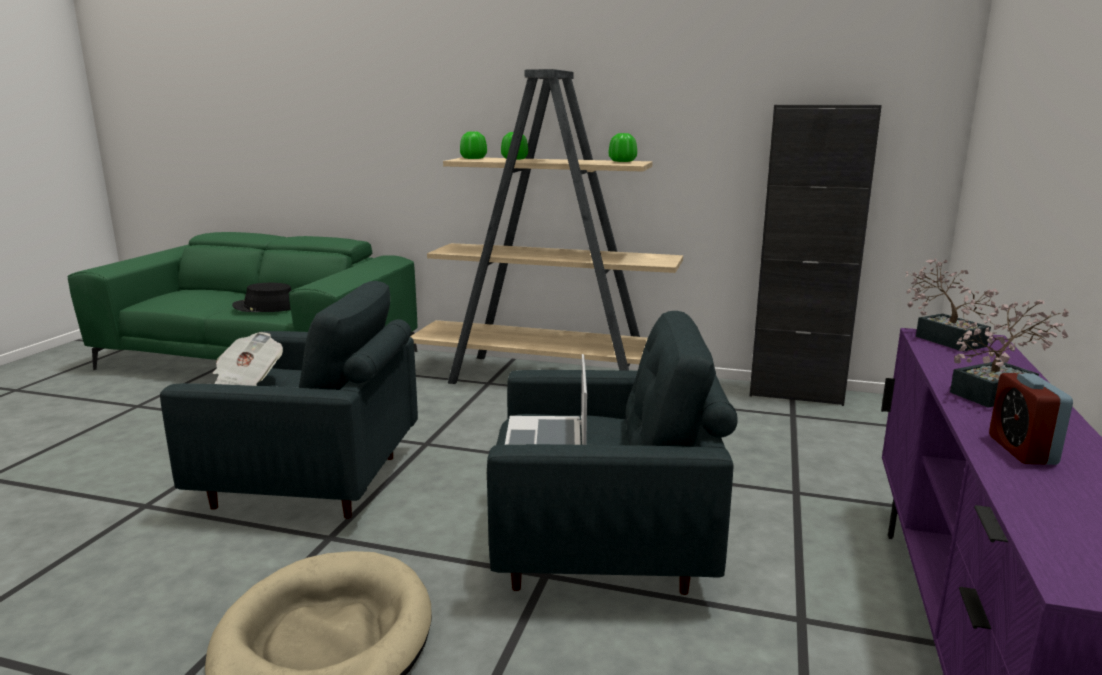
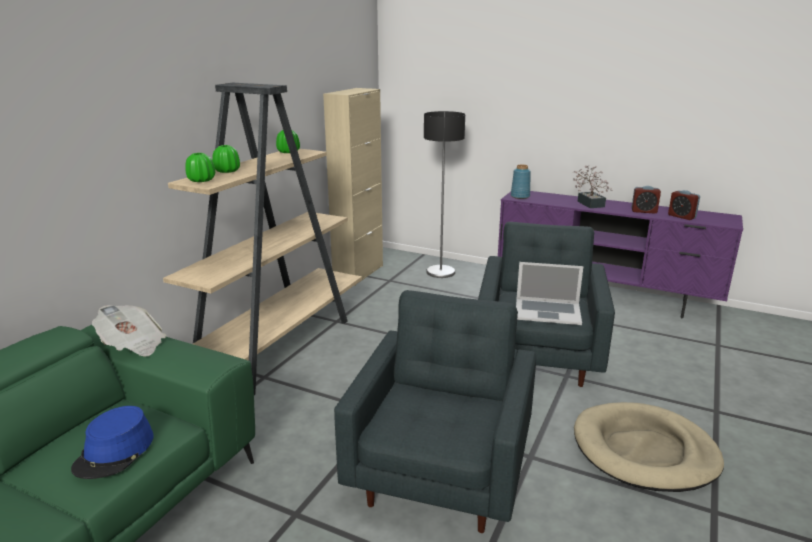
camera: 80 degrees left, 5 degrees up
newspaper [213,332,283,386] -> newspaper moved to [92,305,166,357]
black hat [232,283,292,312] -> blue hat [71,406,154,479]
black cabinet [749,105,882,406] -> beige cabinet [323,88,383,286]
potted plant [906,258,1008,352] -> blue vase [511,164,531,199]
none -> floor lamp [424,111,465,278]
none -> alarm clock [668,190,700,220]

